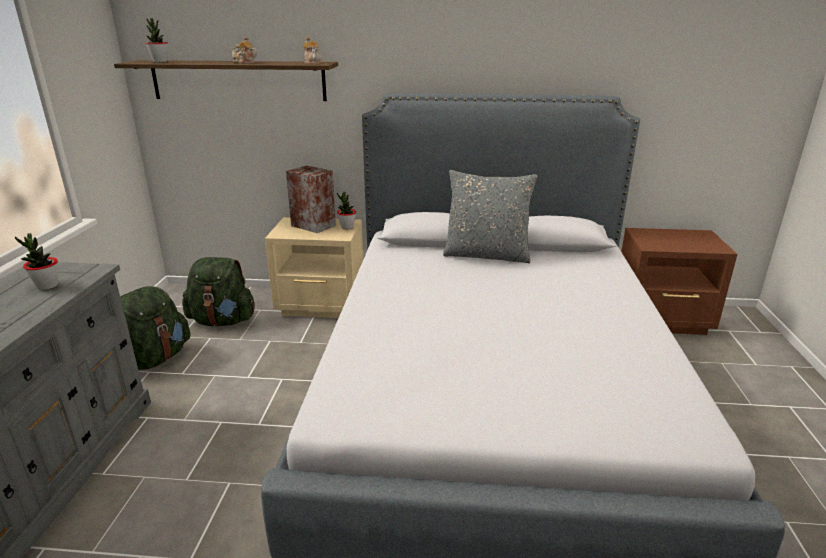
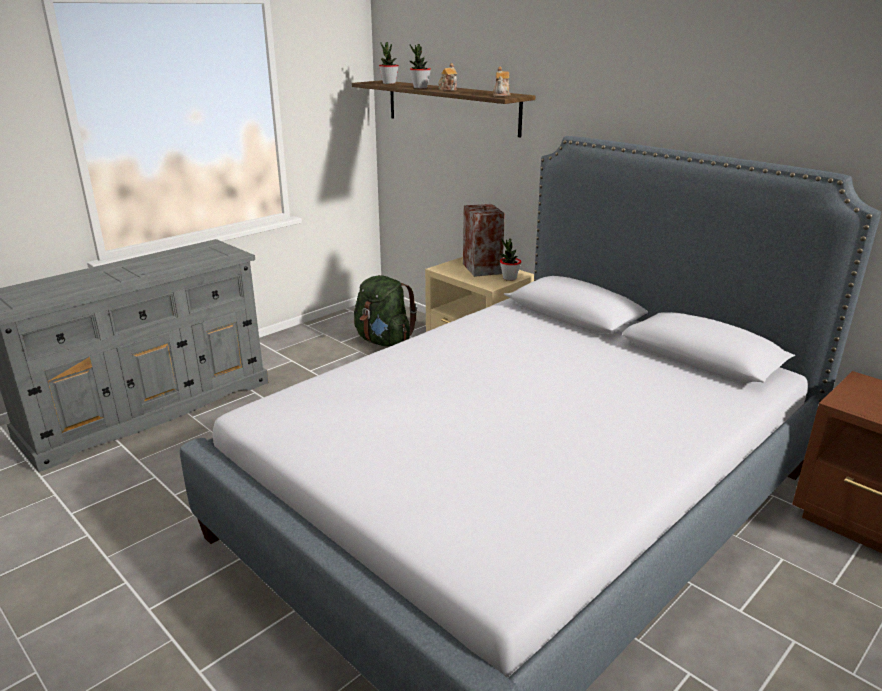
camera: 40 degrees right, 0 degrees up
potted plant [15,233,58,290] -> potted plant moved to [410,44,431,89]
green backpack [120,286,191,370] -> none
grey pillow [443,170,538,263] -> none

